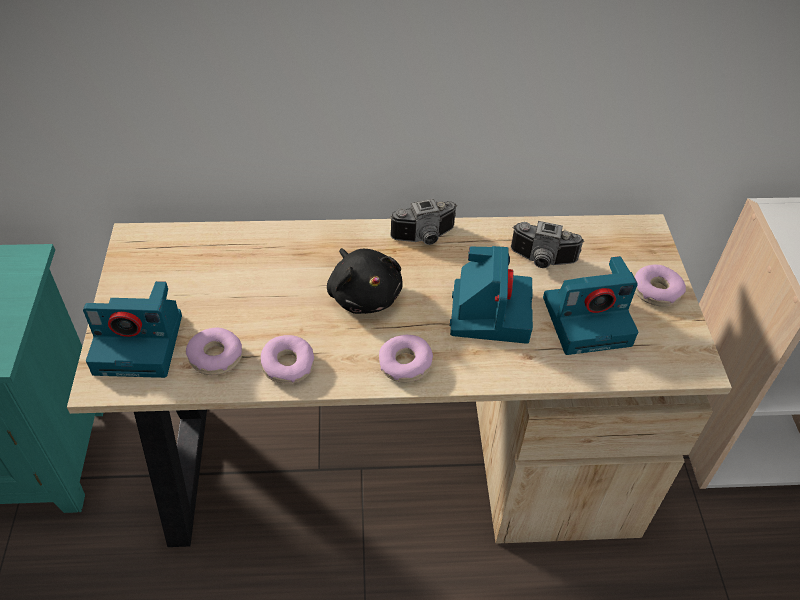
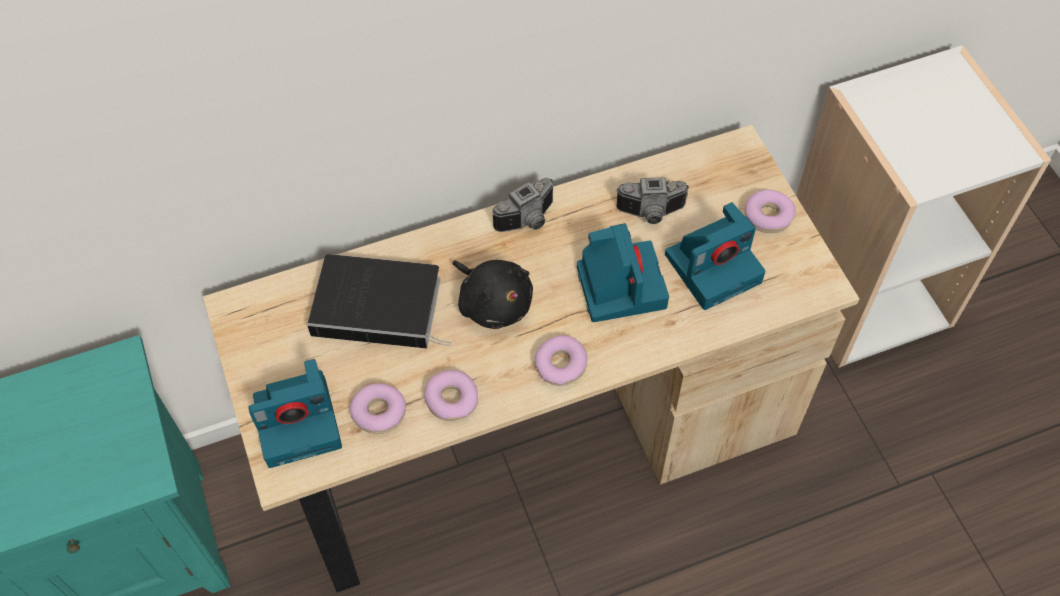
camera: 15 degrees left, 10 degrees up
none -> book [307,254,452,349]

